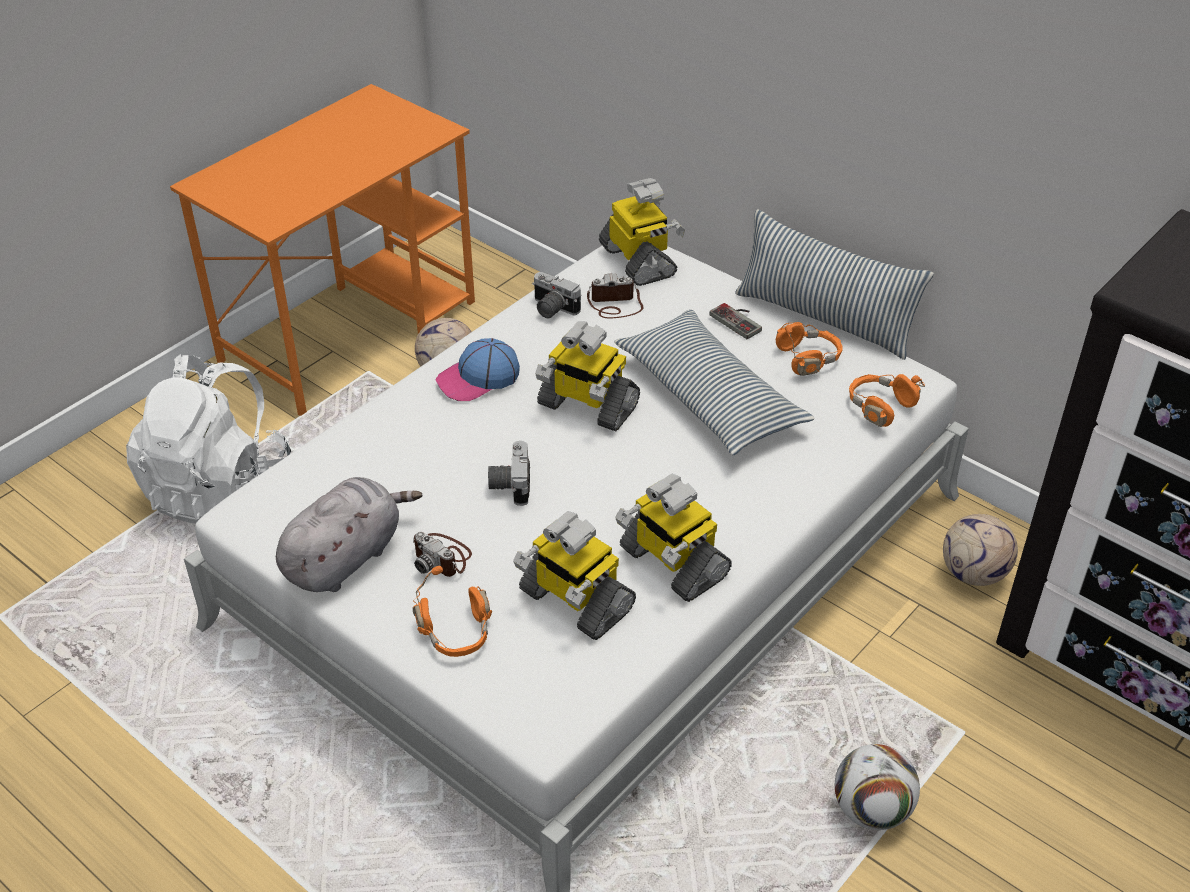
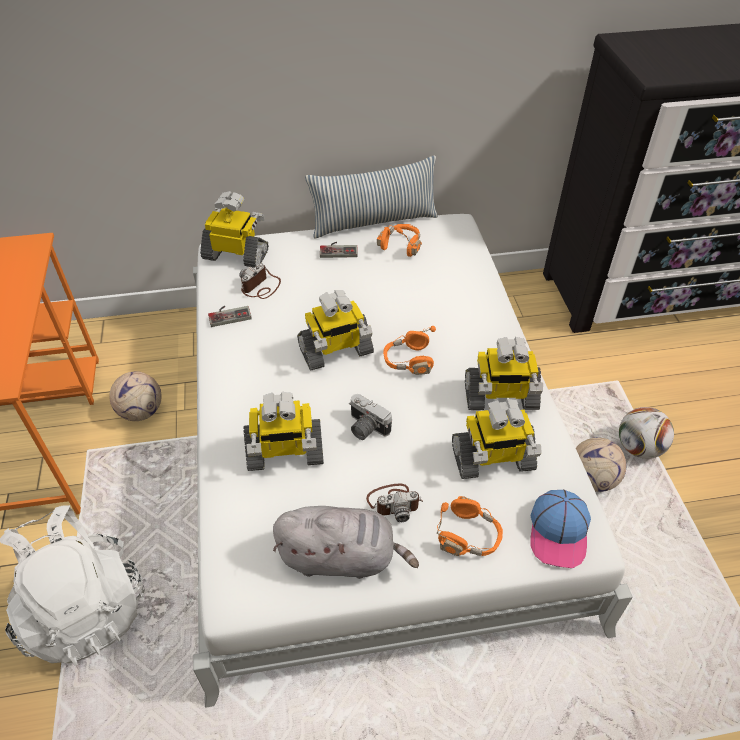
camera: 50 degrees left, 5 degrees up
grey plush toy [276,477,423,592] -> grey plush toy turned 105 degrees clockwise [273,506,419,579]
cap [435,338,520,401] -> cap moved to [530,490,591,568]
camera [532,272,581,318] -> game controller [208,306,252,327]
pillow [614,310,814,455] -> none
orange headphones [849,374,925,427] -> orange headphones moved to [383,326,436,375]
football [943,514,1018,586] -> football moved to [576,438,626,492]
none -> toy robot [243,392,324,471]

